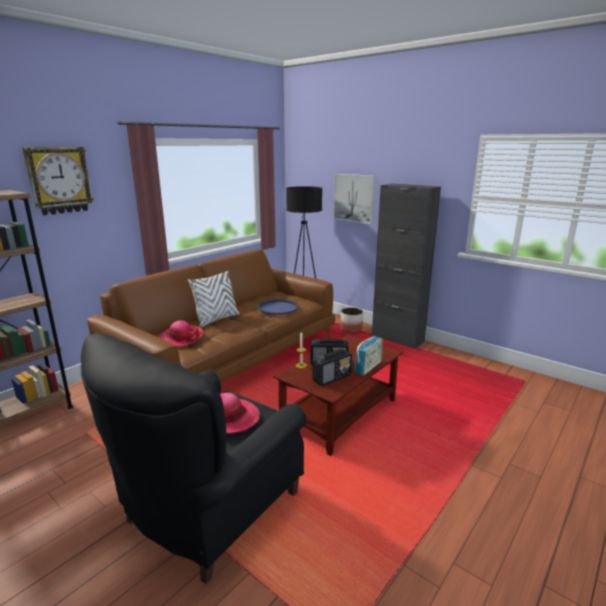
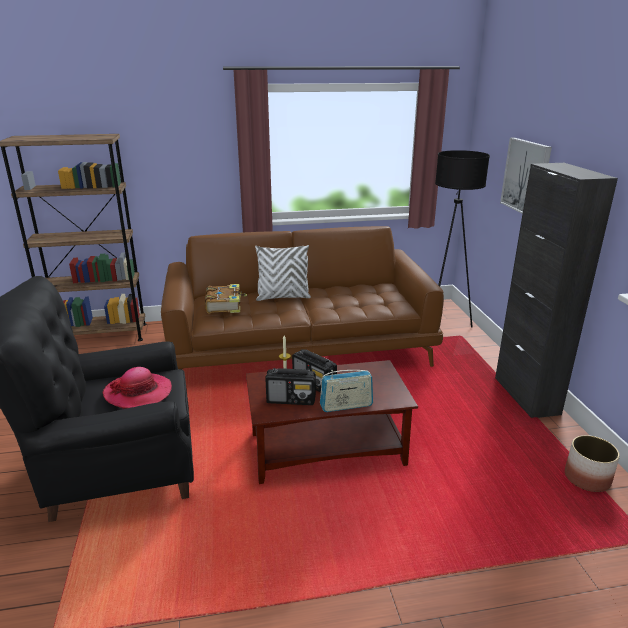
camera: 40 degrees right, 5 degrees up
wall clock [22,147,94,215] -> none
hat [158,320,204,346] -> book [205,284,247,313]
blue tray [258,299,299,315] -> none
planter [340,307,363,333] -> planter moved to [565,435,620,492]

